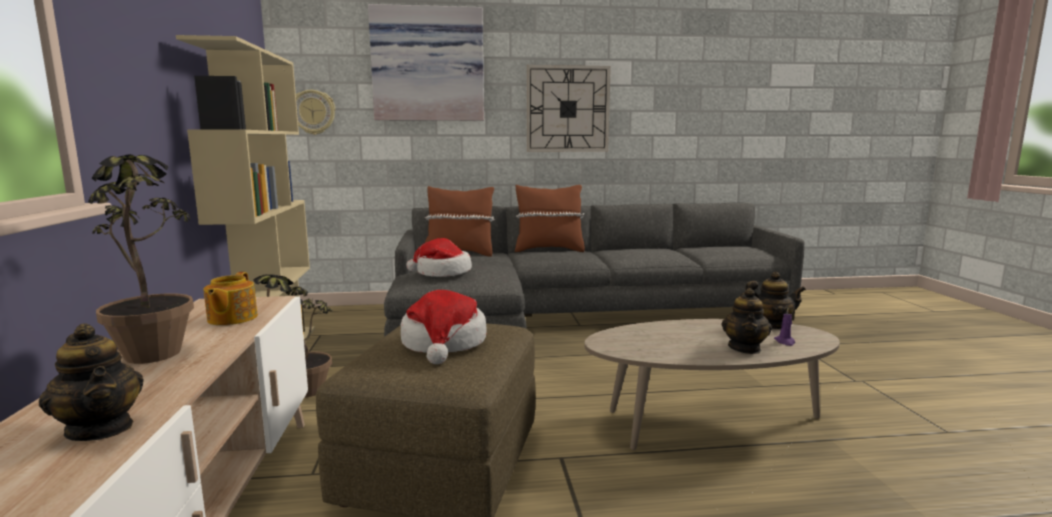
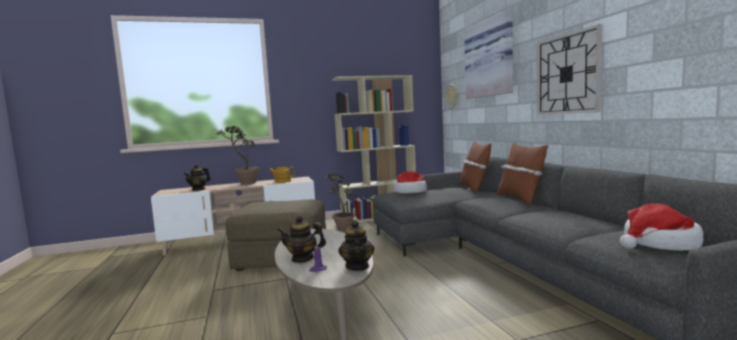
camera: 80 degrees right, 5 degrees down
hat [401,290,487,364] -> hat moved to [620,204,704,251]

